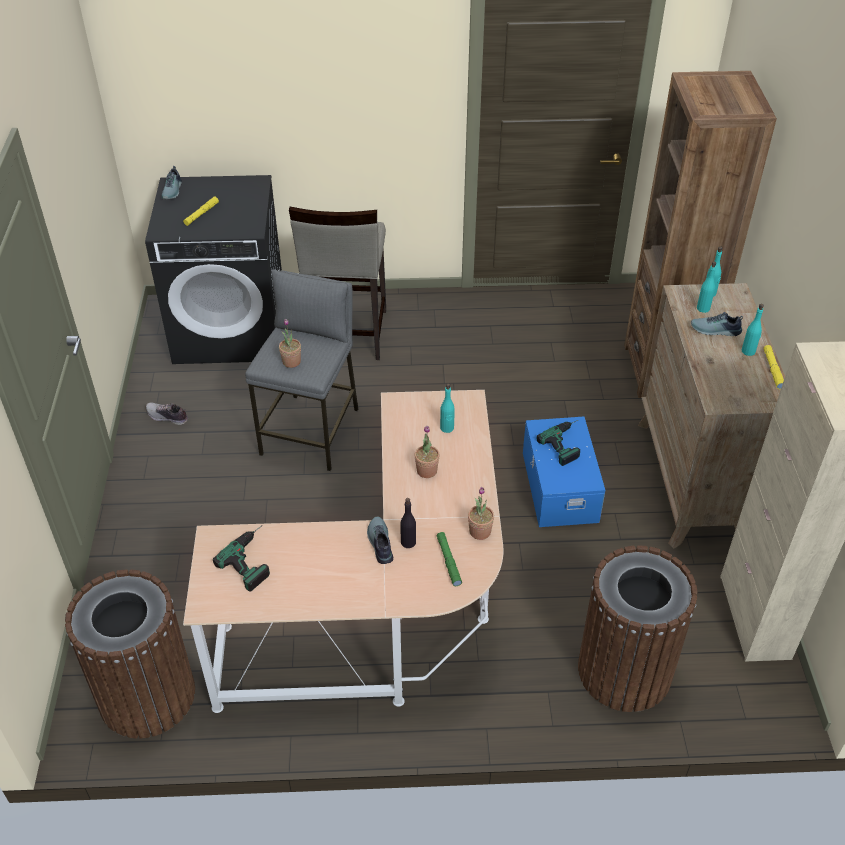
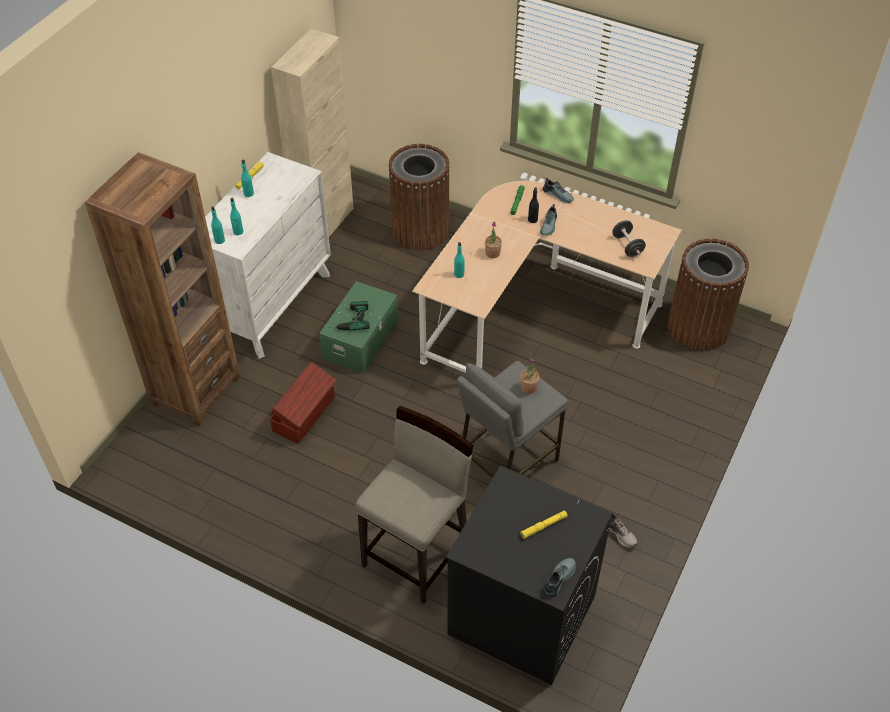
camera: 150 degrees left, 5 degrees up
power drill [213,525,270,592] -> black dumbbell [612,220,646,257]
potted plant [468,487,494,540] -> none
blue storage box [523,417,605,527] -> green storage box [319,281,399,373]
brown dresser [638,283,785,548] -> white dresser [205,152,331,359]
shoe [691,312,743,336] -> shoe moved to [543,178,574,203]
none -> brown storage box [270,361,336,444]

